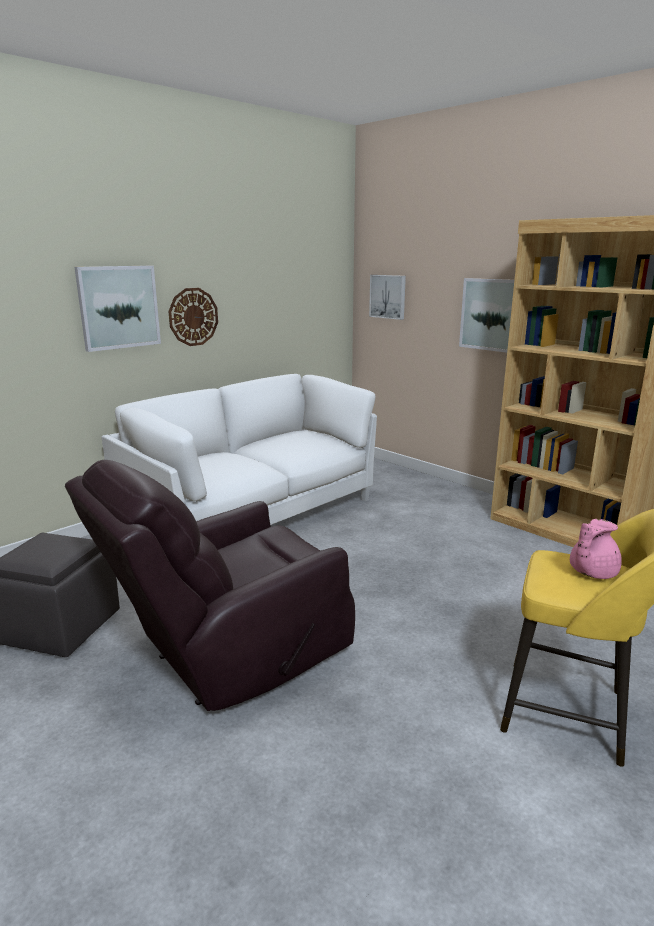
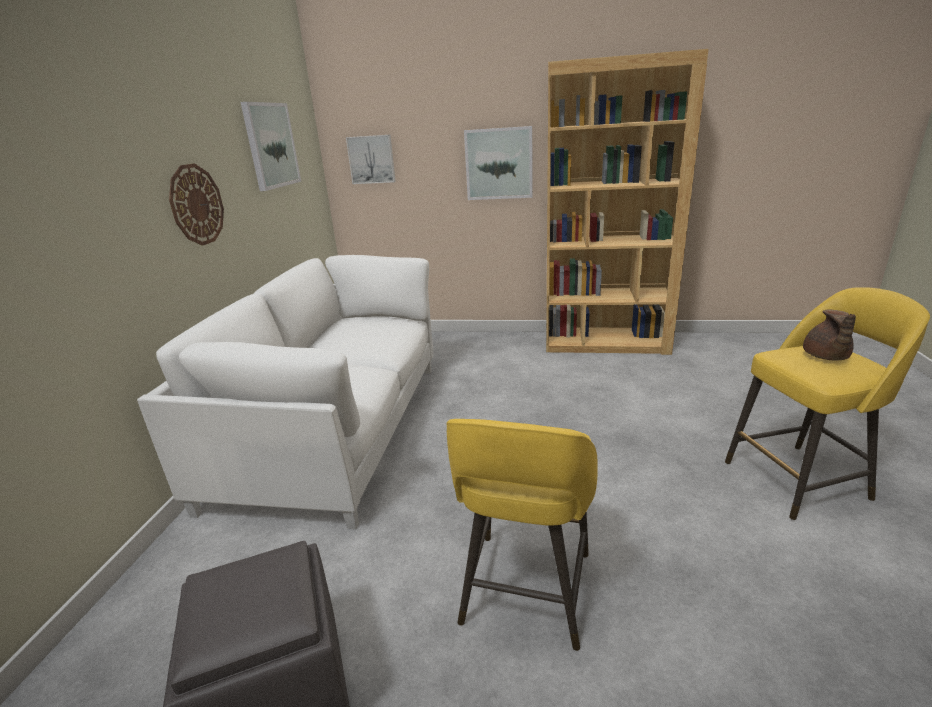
camera: 35 degrees left, 5 degrees up
brown armchair [65,460,355,711] -> yellow stool [447,419,598,651]
picture [74,266,161,352] -> picture moved to [240,102,301,191]
pink teapot [570,519,622,579] -> brown teapot [803,310,856,360]

